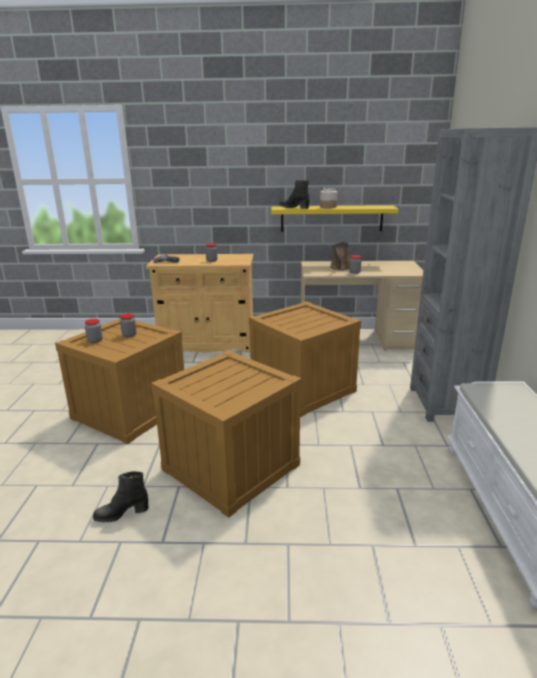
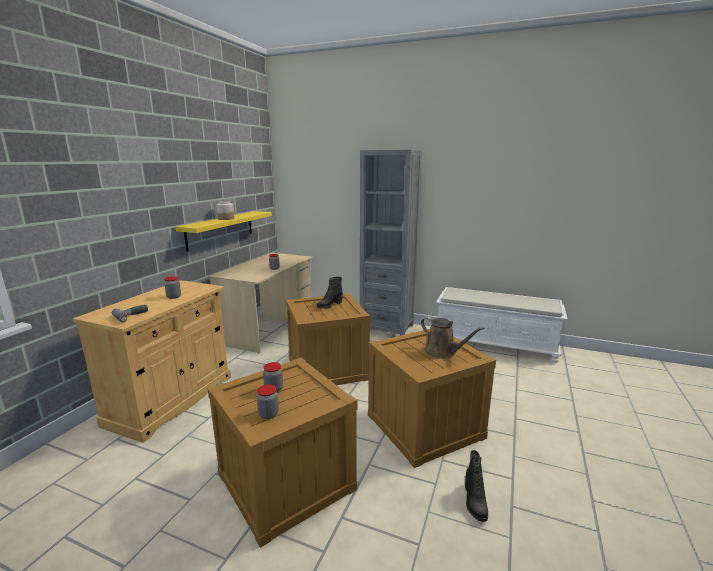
camera: 70 degrees left, 5 degrees down
black boot [279,180,309,209] -> black boot moved to [317,277,343,308]
brown watering can [330,242,351,270] -> brown watering can moved to [421,317,484,359]

